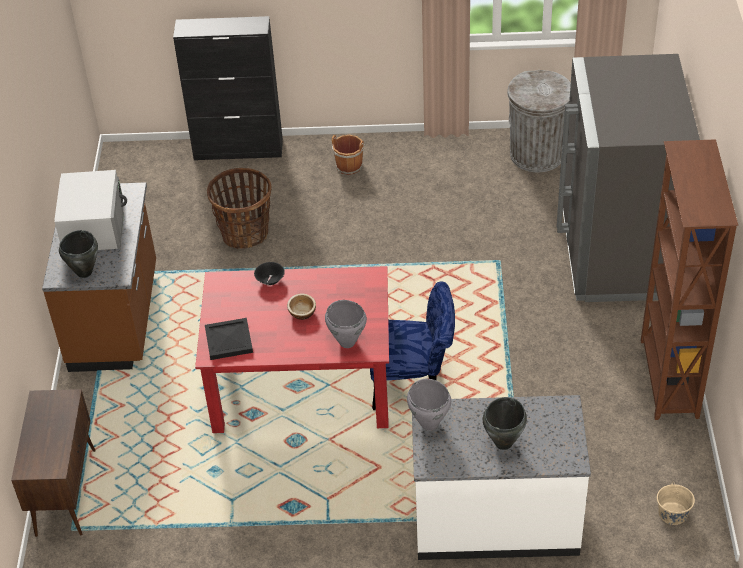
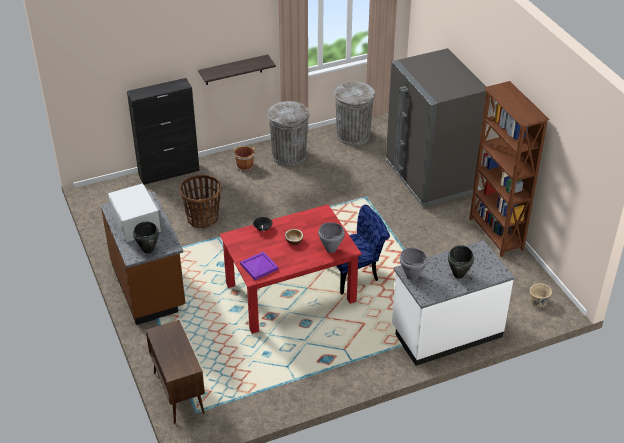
camera: 25 degrees left, 5 degrees down
black tray [205,318,253,360] -> purple tray [240,251,278,280]
none -> shelf [198,55,276,85]
none -> grey trash can [267,101,309,166]

